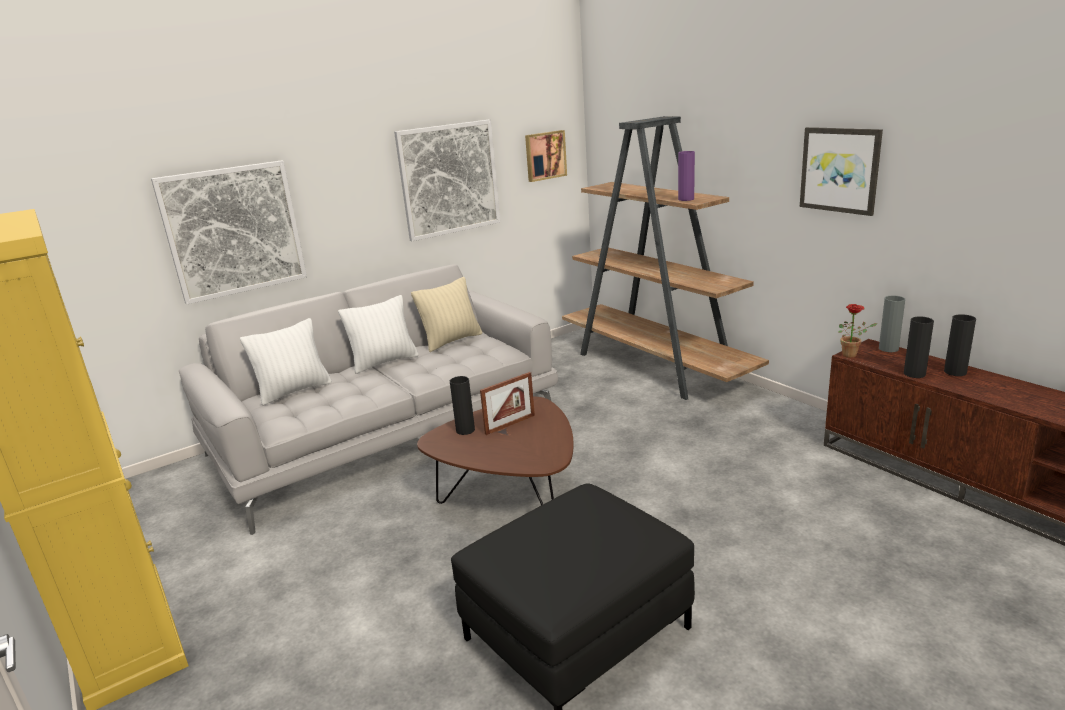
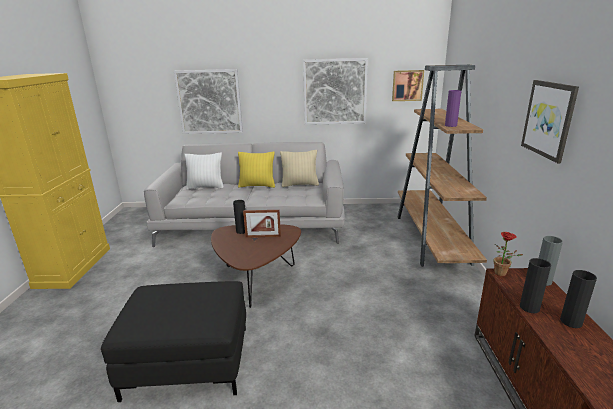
camera: 35 degrees right, 0 degrees up
white pillow [338,295,419,374] -> yellow pillow [238,152,275,188]

